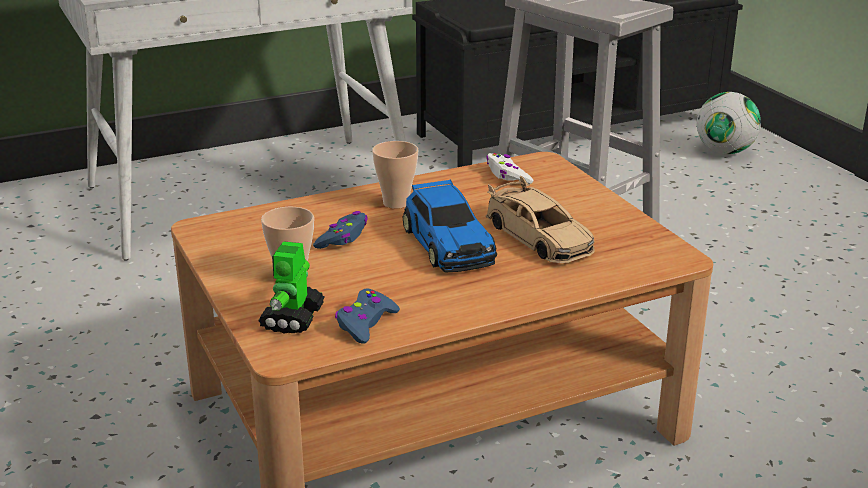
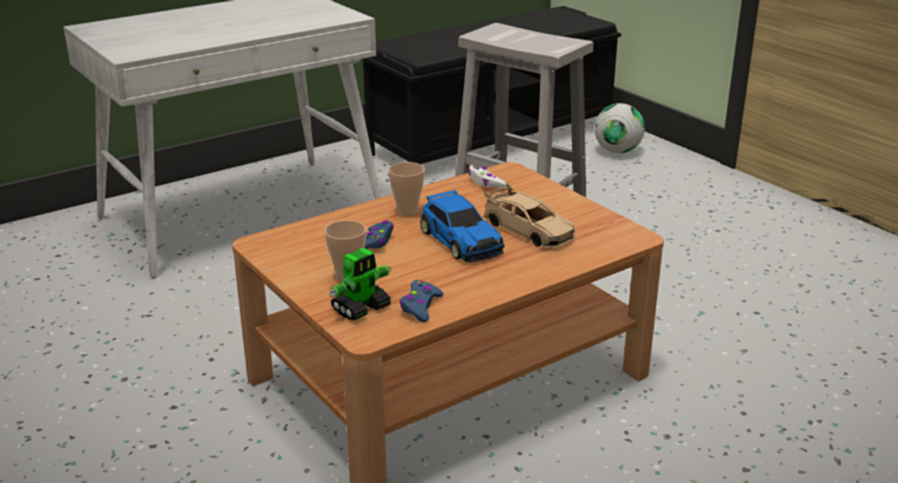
camera: 10 degrees left, 0 degrees up
toy robot [258,241,325,334] -> toy robot turned 135 degrees counterclockwise [329,248,391,320]

